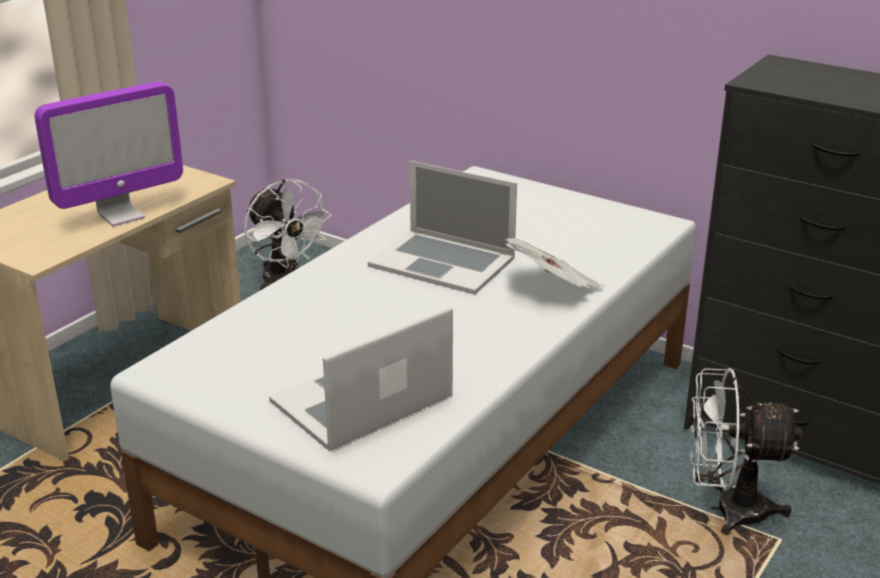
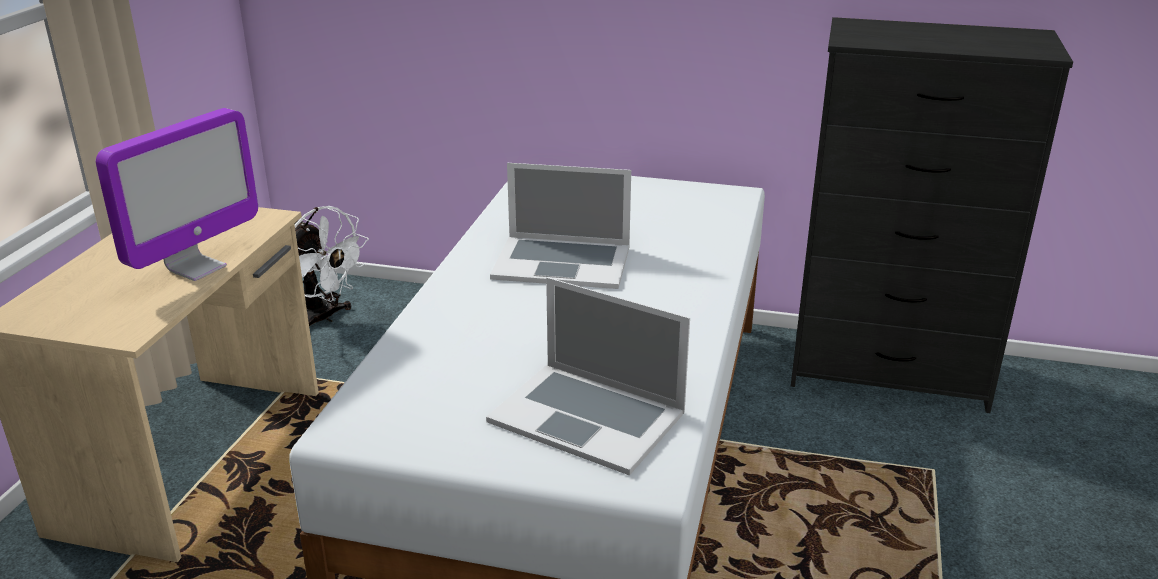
camera: 20 degrees left, 0 degrees up
laptop [269,306,453,451] -> laptop turned 90 degrees counterclockwise [486,277,690,476]
newspaper [505,238,605,289] -> none
white fan [690,368,802,535] -> none

